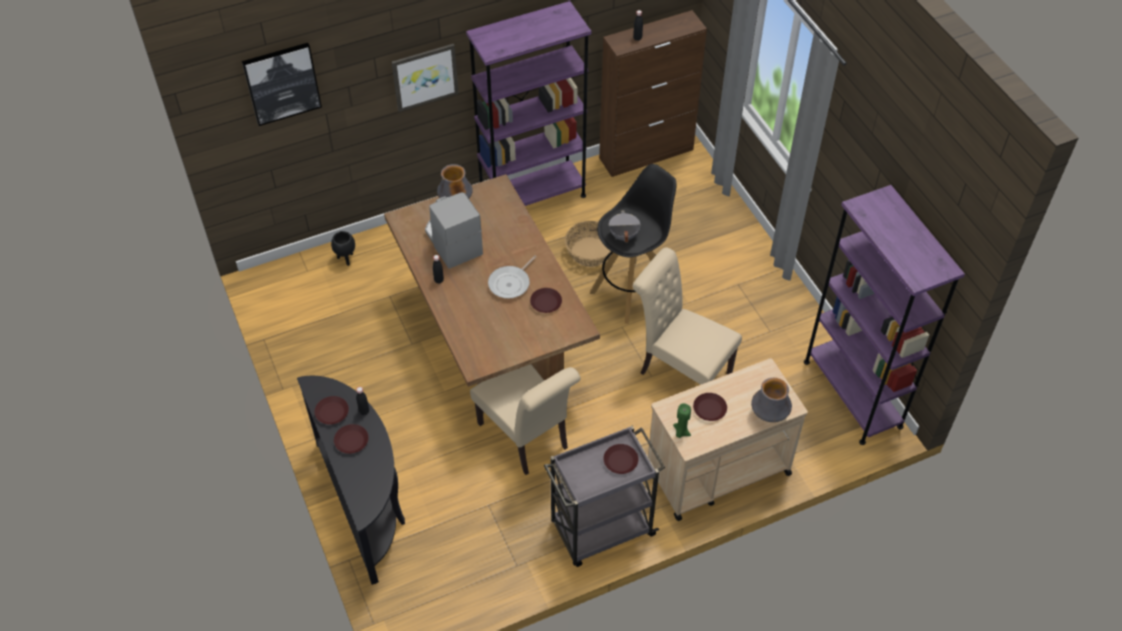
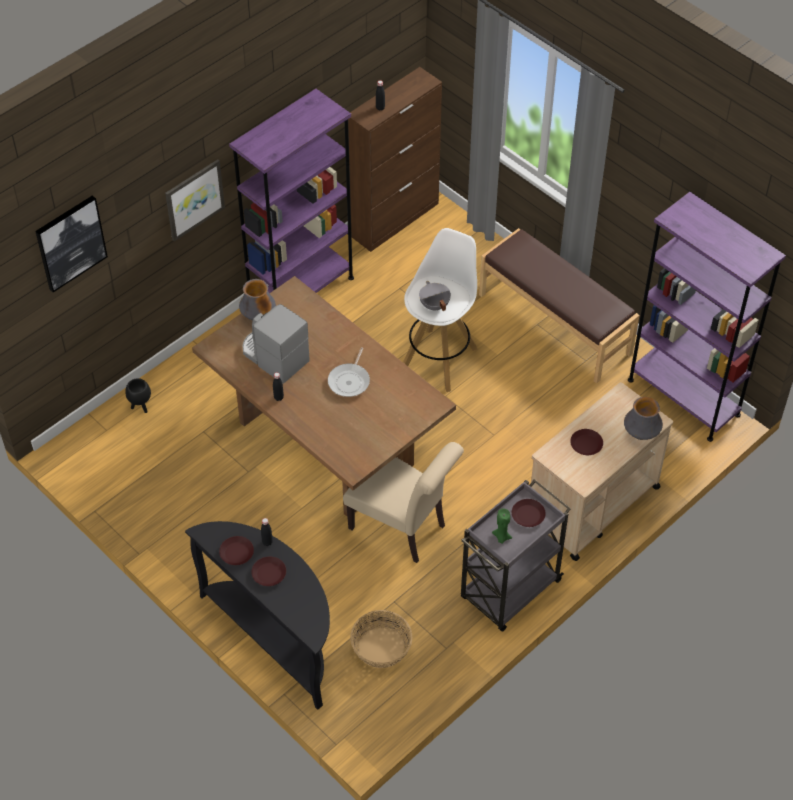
camera: 20 degrees left, 0 degrees up
brown plate [530,288,562,313] -> none
basket [565,221,612,267] -> basket moved to [350,610,412,668]
black stool [590,164,676,324] -> white stool [403,228,478,392]
beige chair [633,247,742,385] -> none
green candle [673,403,691,438] -> green candle moved to [492,509,512,544]
none -> brown bench [479,228,640,384]

